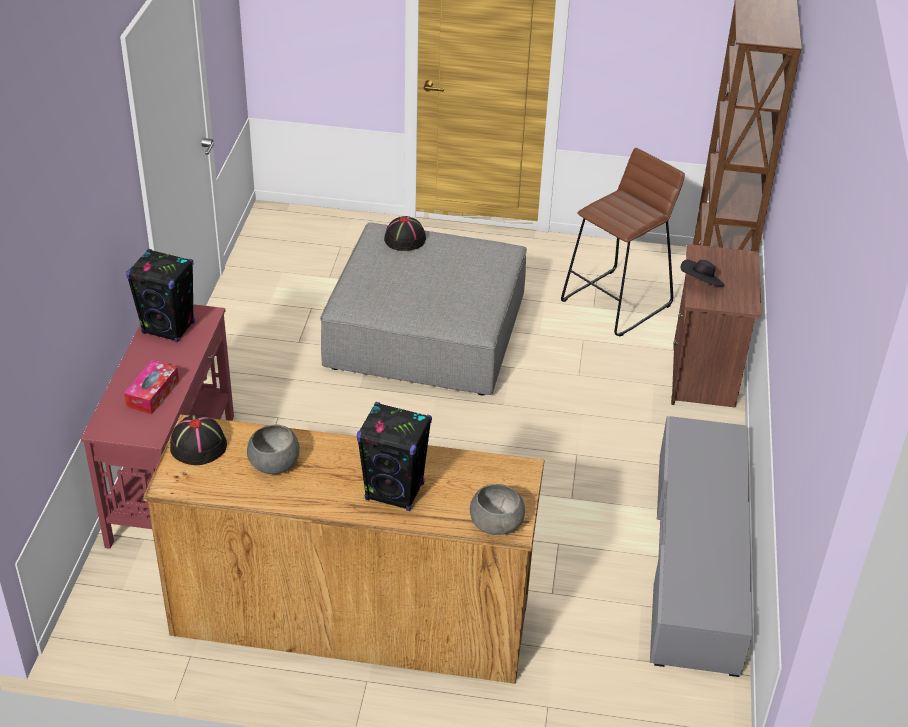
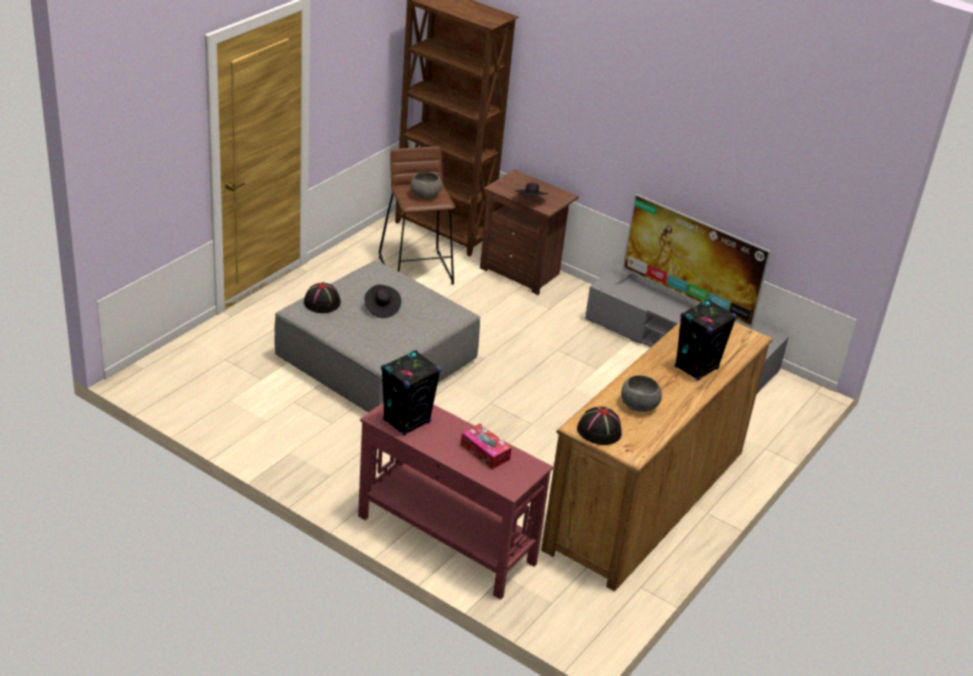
camera: 65 degrees left, 5 degrees down
grey bowl [470,484,525,535] -> grey bowl moved to [410,172,442,199]
none -> black hat [364,285,401,318]
none -> television [615,194,771,329]

